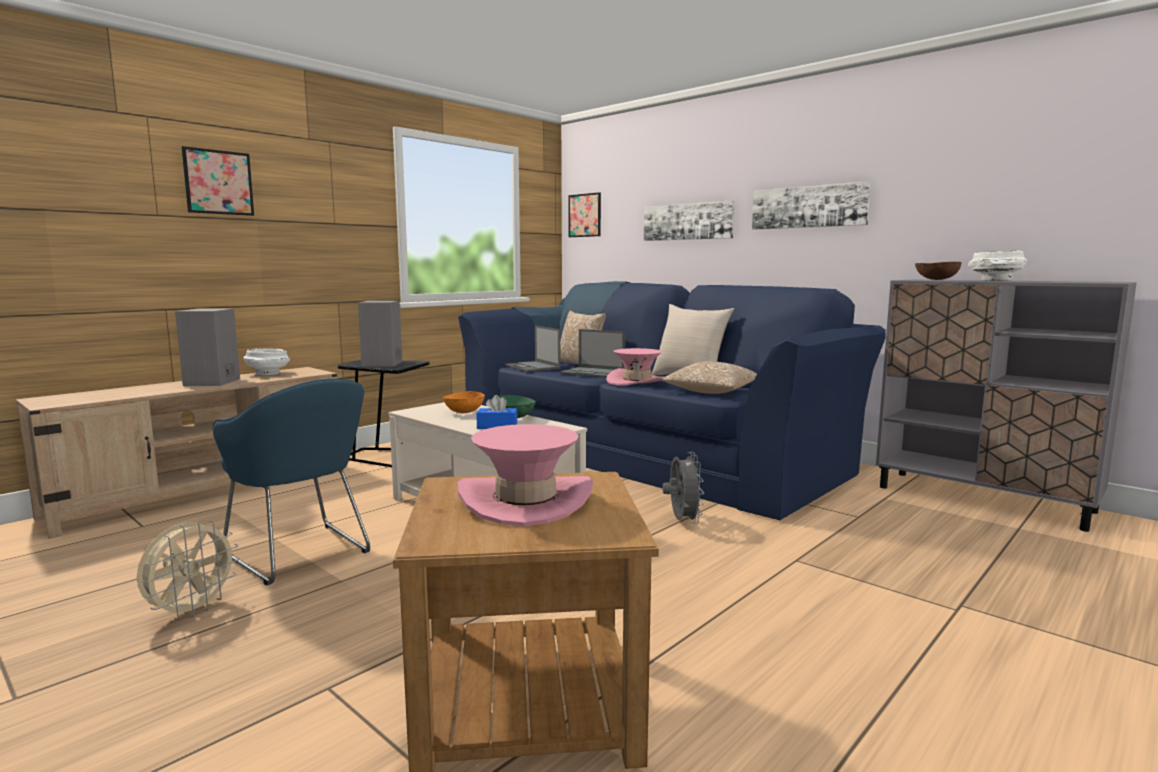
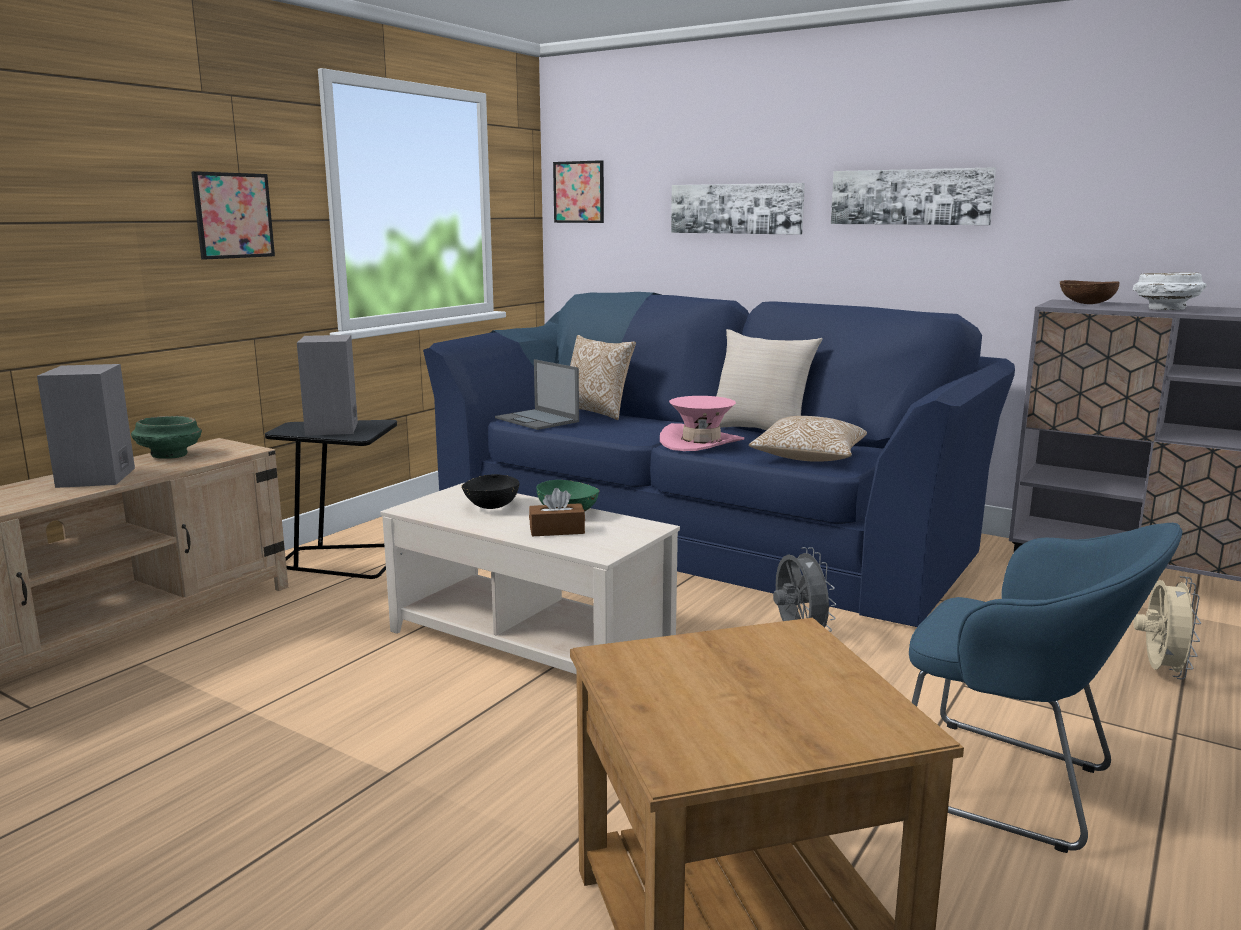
camera: 10 degrees left, 5 degrees up
beige fan [137,520,240,620] -> beige fan moved to [1133,576,1201,679]
picture [182,146,254,216] -> picture moved to [191,171,275,260]
blue armchair [213,379,370,585] -> blue armchair moved to [909,523,1183,853]
white bowl [243,348,290,375] -> green bowl [131,416,202,459]
orange bowl [442,391,485,413] -> black bowl [461,474,520,509]
pink hat [457,424,593,527] -> none
blue tissue box [476,395,518,429] -> brown tissue box [529,488,585,536]
laptop [560,329,625,378] -> none

